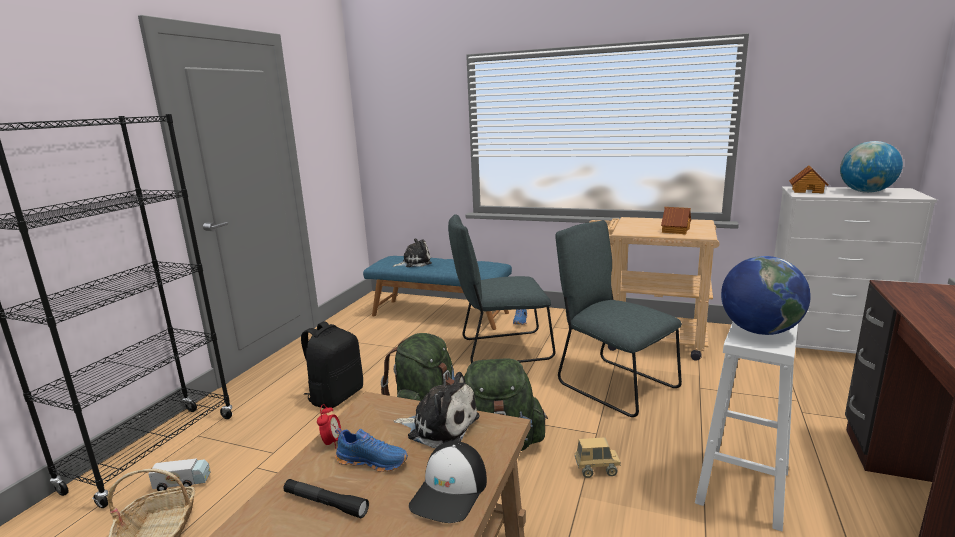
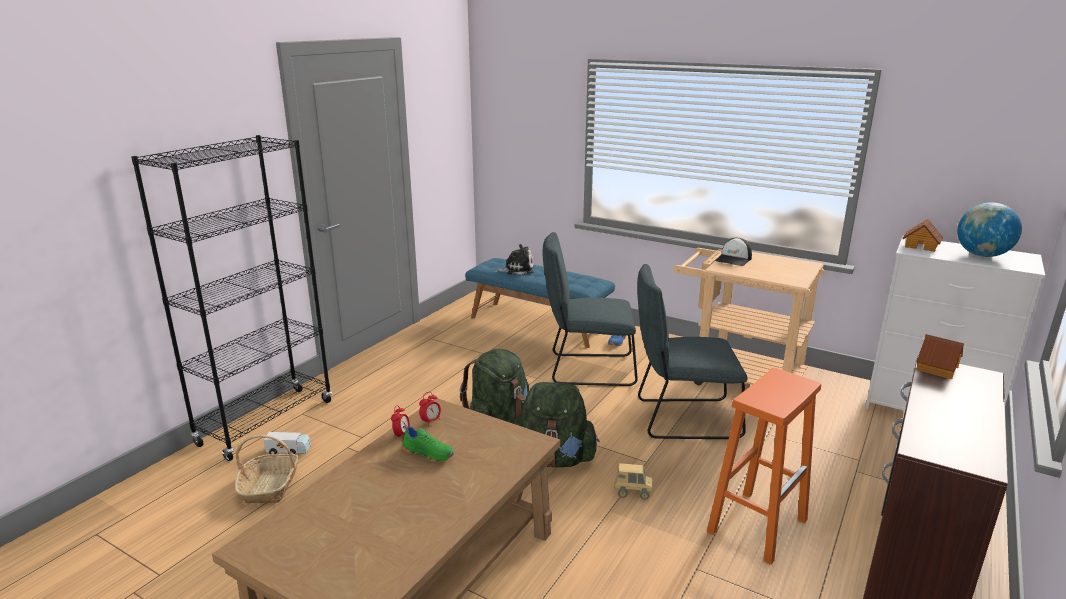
camera: 10 degrees right, 5 degrees up
black flashlight [283,479,369,518] -> none
black backpack [301,321,363,409] -> none
blue shoe [335,428,408,472] -> green shoe [402,425,454,462]
plush toy [393,372,479,448] -> none
cap [409,441,487,523] -> cap moved to [715,238,752,266]
grey chair [555,221,682,417] -> grey chair turned 60 degrees counterclockwise [637,264,748,439]
toy house [661,207,691,234] -> toy house moved to [916,334,964,379]
white stool [695,322,798,531] -> orange stool [707,368,821,565]
globe [721,256,811,335] -> none
none -> alarm clock [419,392,441,426]

